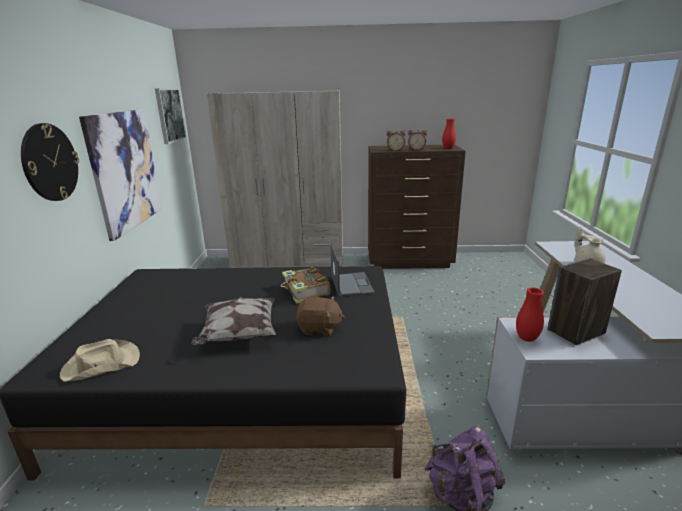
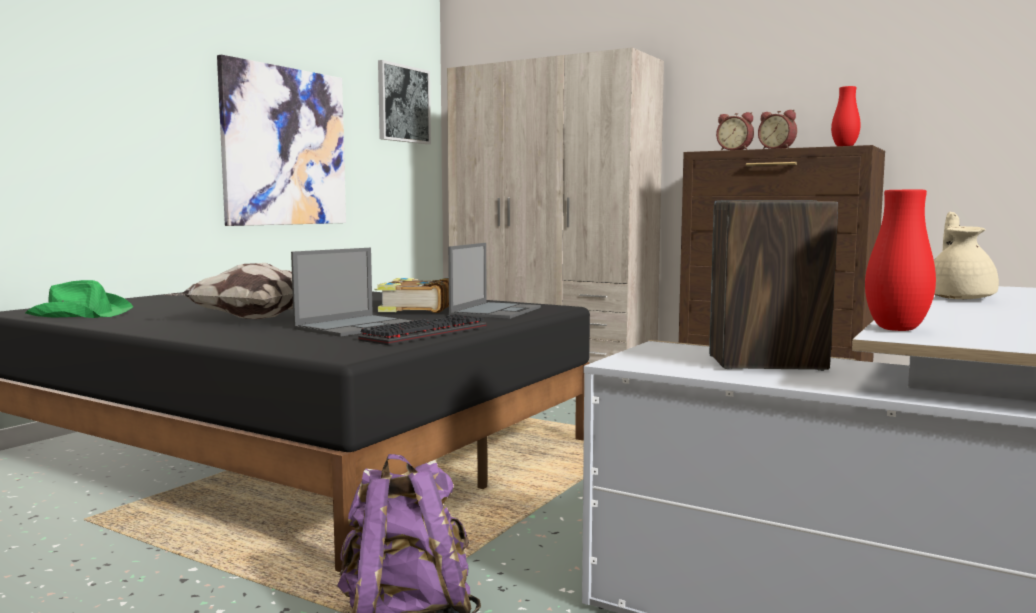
camera: 30 degrees right, 15 degrees down
wall clock [21,123,79,201] -> none
beige hat [60,339,140,382] -> green hat [25,280,133,318]
brown plush toy [296,296,345,336] -> laptop [291,248,412,337]
red vase [516,288,544,342] -> red vase moved to [865,190,936,331]
none -> keyboard [358,314,486,345]

